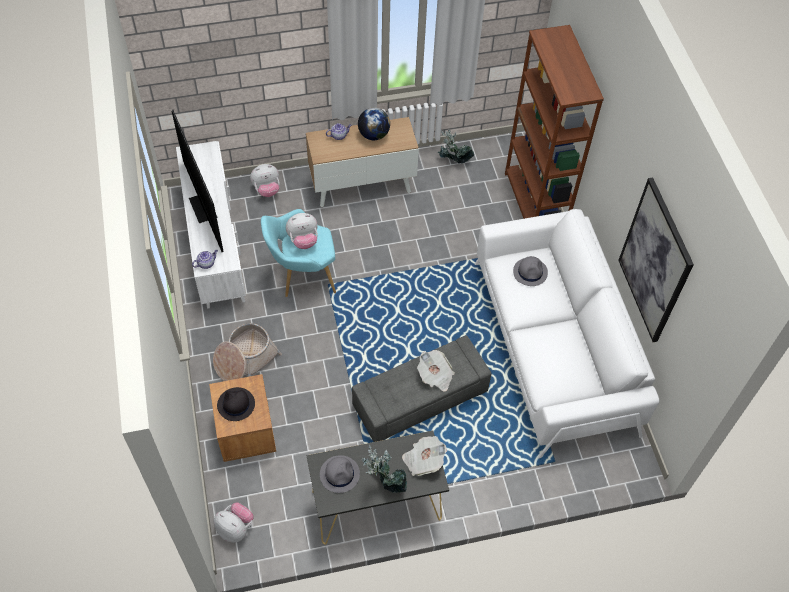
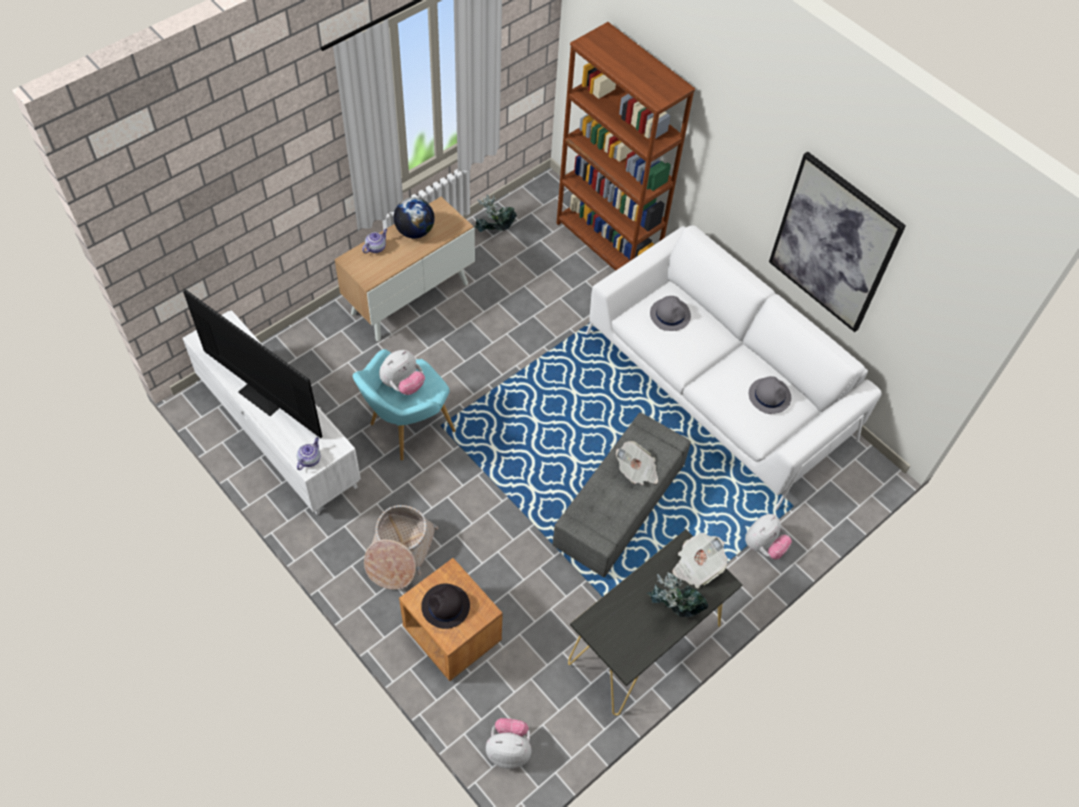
camera: 30 degrees left, 0 degrees up
plush toy [250,164,280,197] -> plush toy moved to [745,514,792,560]
grey hat [320,455,360,493] -> grey hat moved to [749,376,791,414]

